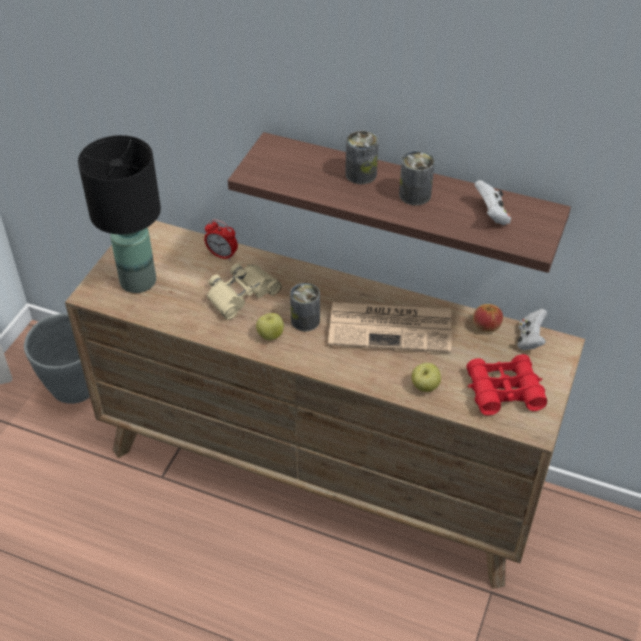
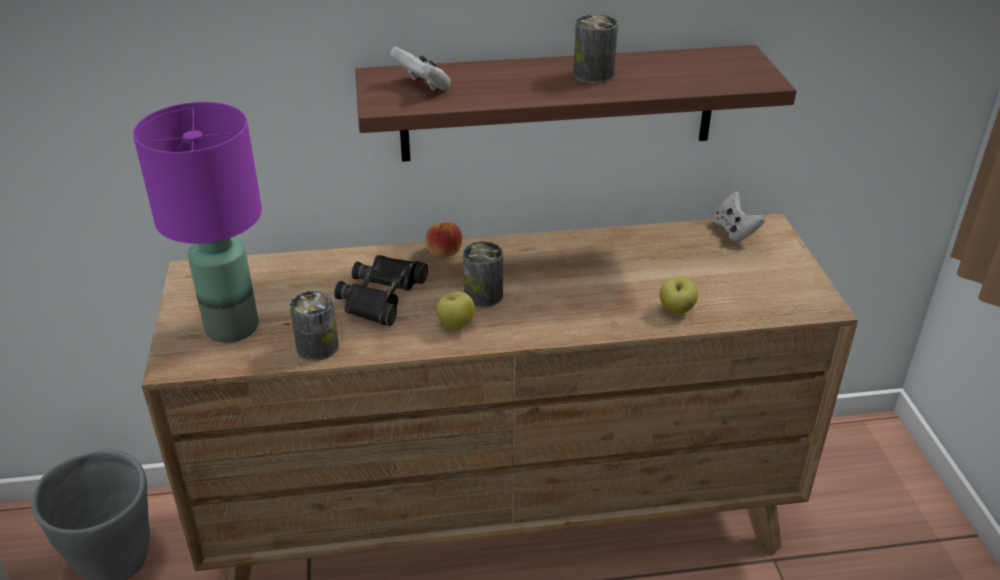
camera: 30 degrees left, 10 degrees down
black table lamp [78,135,161,293] -> purple table lamp [133,102,262,343]
alarm clock [204,219,238,260] -> none
beige binoculars [207,263,281,320] -> black binoculars [334,255,428,326]
newspaper [328,302,451,353] -> none
can [345,131,379,184] -> can moved to [290,290,339,361]
red binoculars [467,354,547,415] -> none
apple [473,304,503,332] -> apple moved to [425,222,462,258]
white game controller [474,180,511,225] -> white game controller moved to [390,47,451,91]

